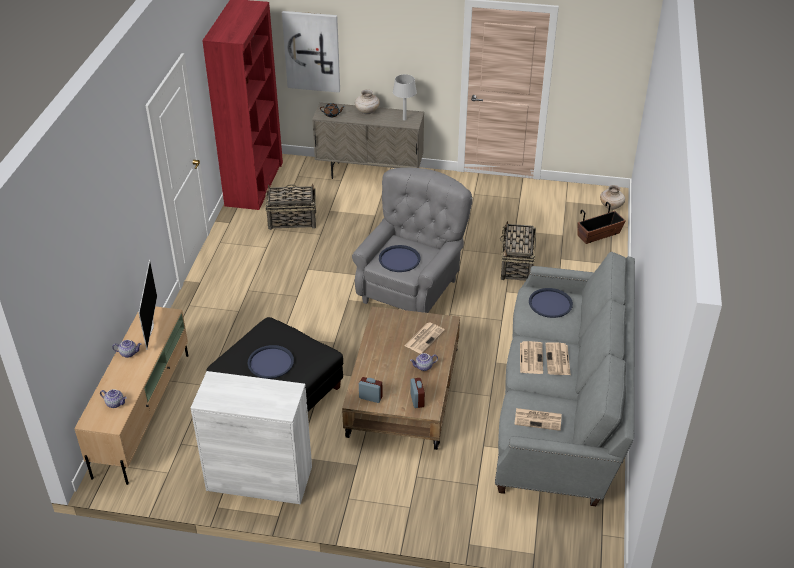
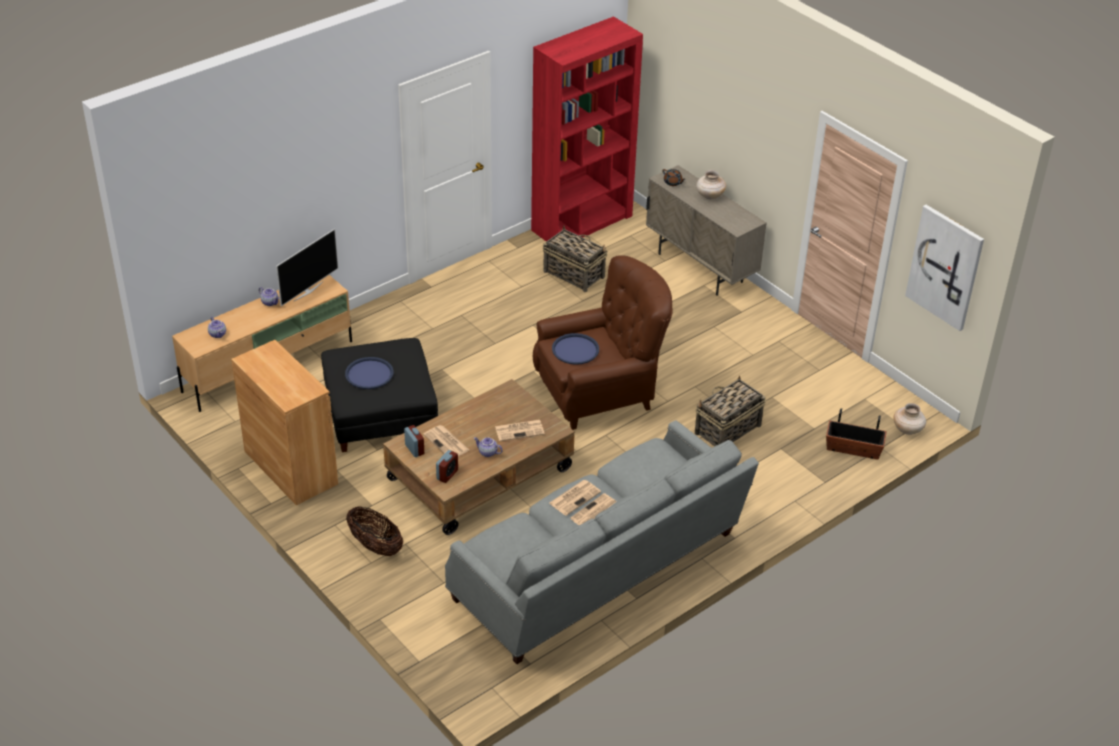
camera: 40 degrees right, 0 degrees up
white cabinet [191,371,312,504] -> brown cabinet [231,340,338,506]
picture [282,11,340,93] -> picture moved to [905,205,984,331]
grey armchair [352,168,473,313] -> brown armchair [533,255,673,430]
grey table lamp [393,74,417,120] -> none
newspaper [514,408,562,431] -> newspaper moved to [423,425,469,456]
blue tray [529,288,573,318] -> none
none -> basket [346,506,403,556]

